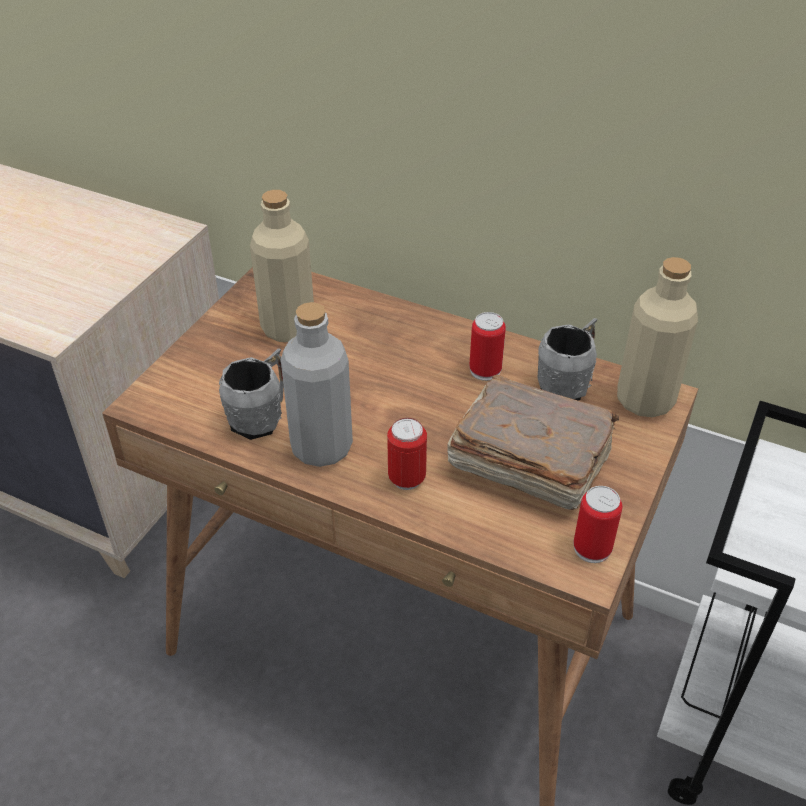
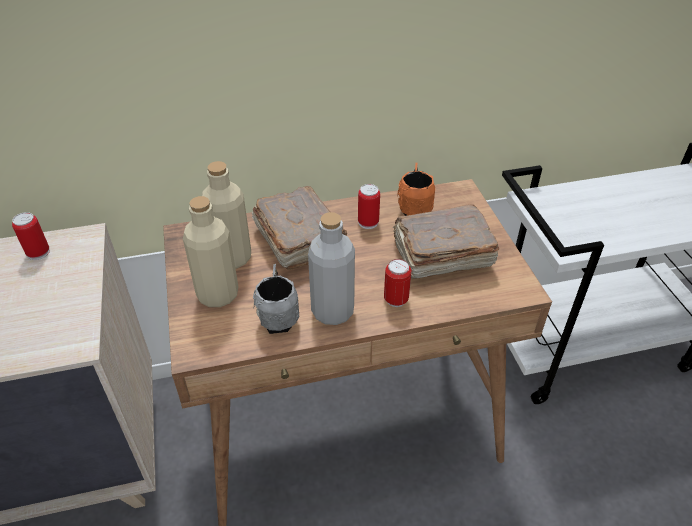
camera: 40 degrees left, 0 degrees up
grey mug [538,318,597,401] -> orange mug [397,163,435,216]
can [573,486,622,563] -> can moved to [12,212,50,260]
beige bottle [617,257,698,417] -> beige bottle moved to [183,196,238,307]
none -> brown book [252,186,347,270]

